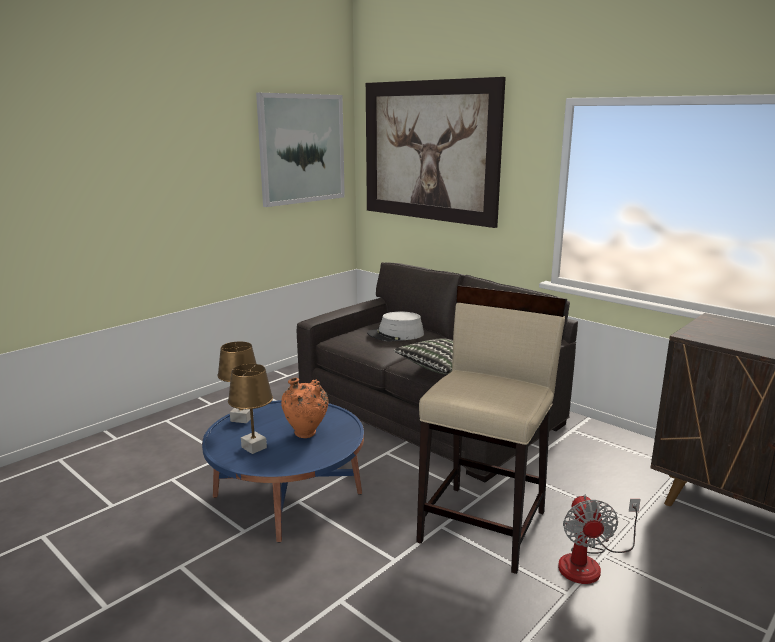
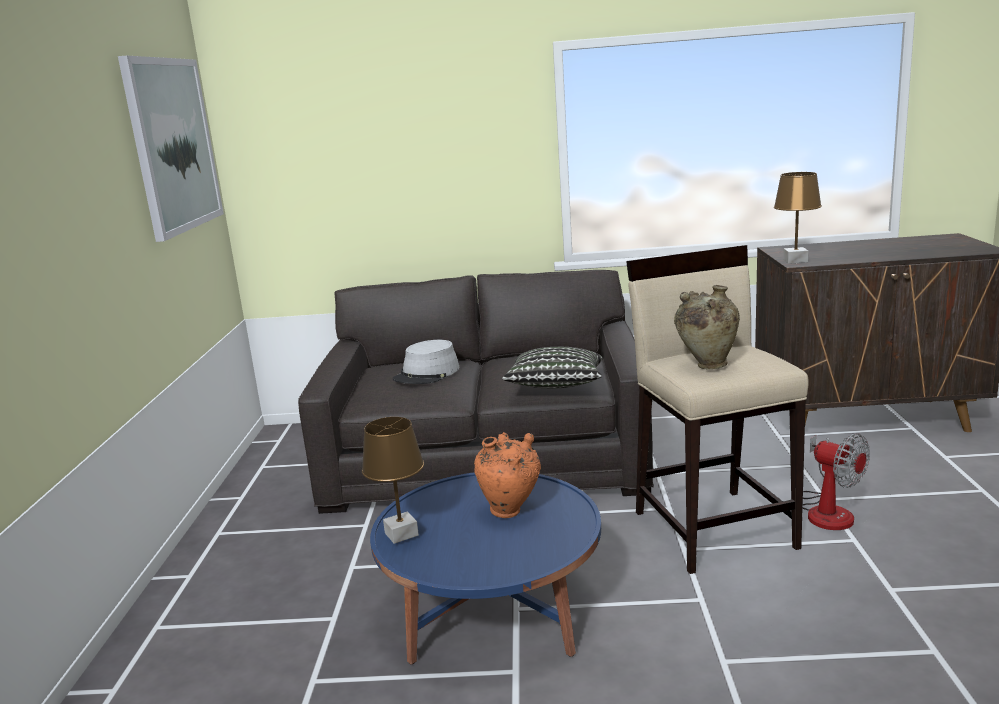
camera: 40 degrees left, 0 degrees up
brown table lamp [228,364,273,454] -> brown table lamp moved to [774,172,822,264]
picture [366,77,506,228] -> none
none -> beige vase [674,285,740,370]

